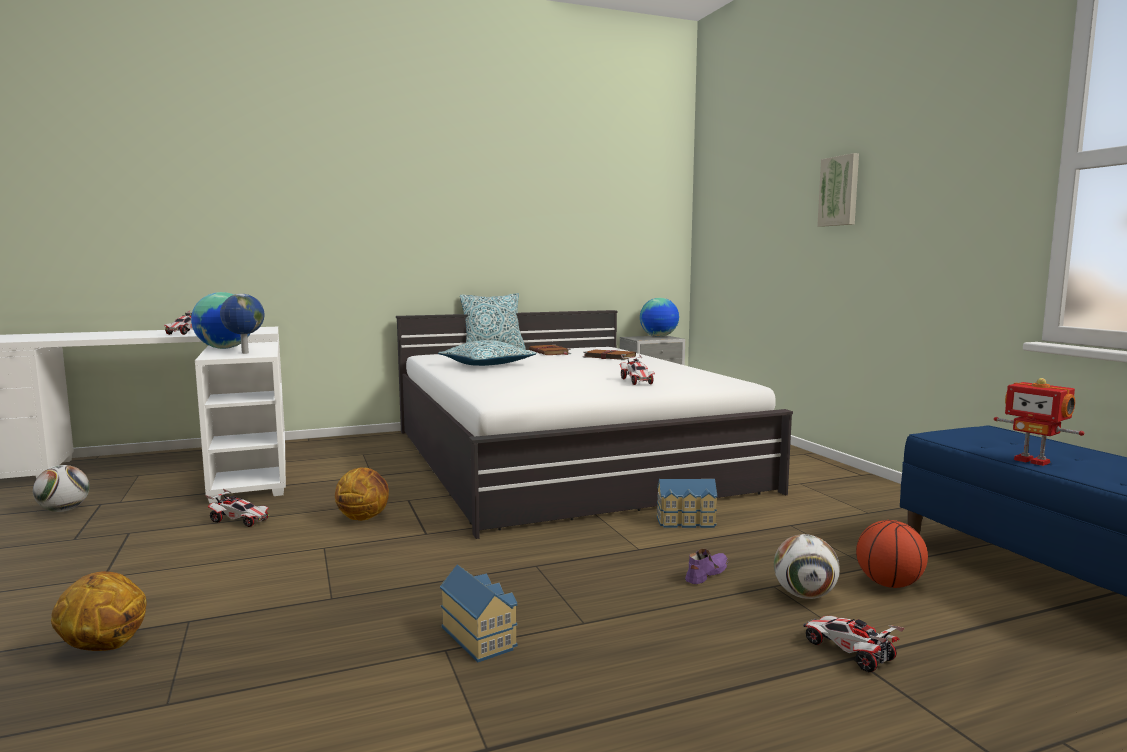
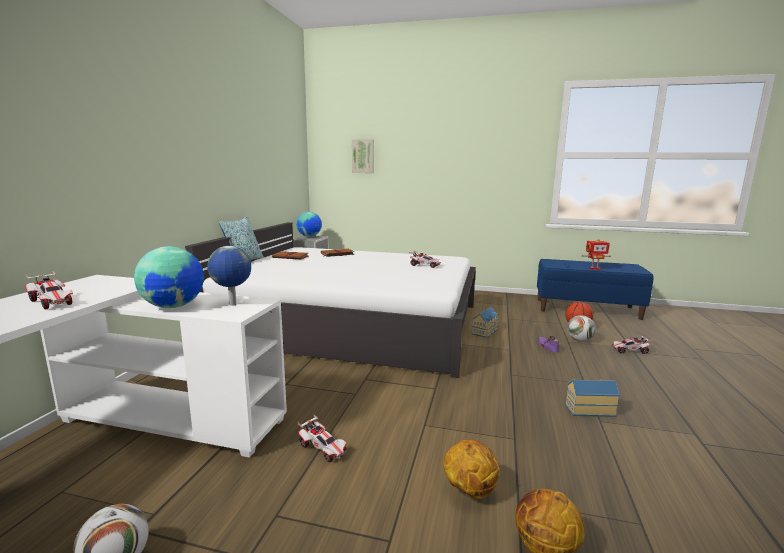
camera: 55 degrees left, 5 degrees up
toy car [206,489,270,527] -> toy car turned 75 degrees clockwise [297,413,347,462]
basketball [335,467,389,521] -> basketball moved to [443,439,500,499]
pillow [438,340,537,366] -> none
picture [817,153,859,227] -> picture moved to [352,139,374,173]

